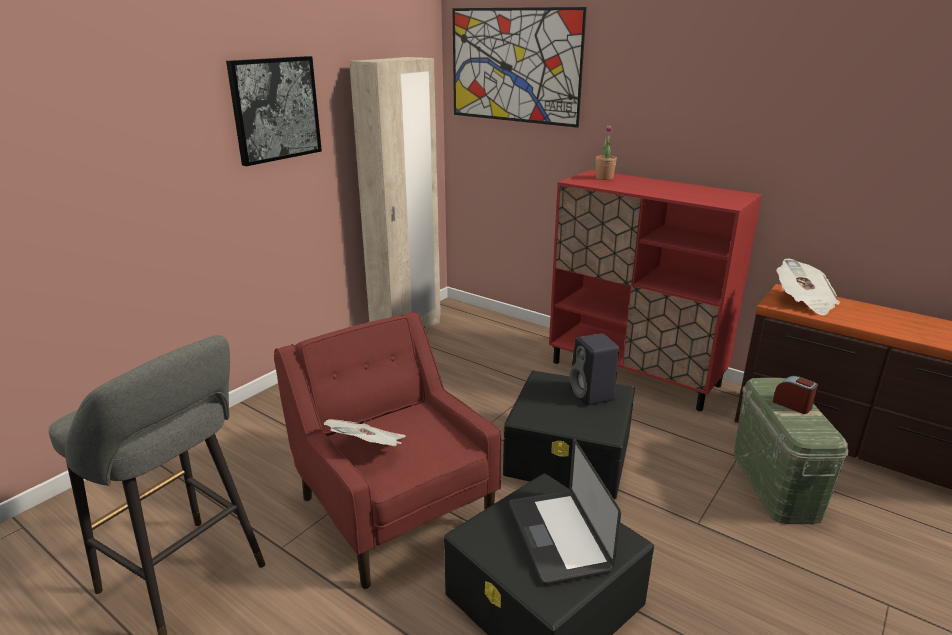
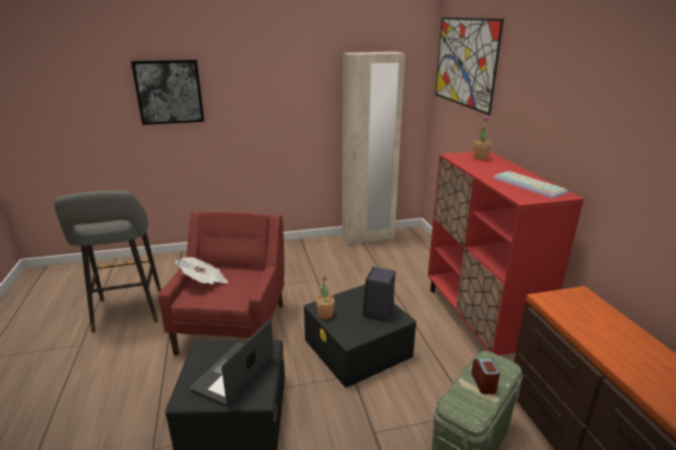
camera: 40 degrees right, 0 degrees up
picture [226,56,322,166] -> picture moved to [131,60,204,125]
newspaper [777,259,840,316] -> none
none -> potted plant [316,275,335,319]
none -> keyboard [493,171,568,199]

